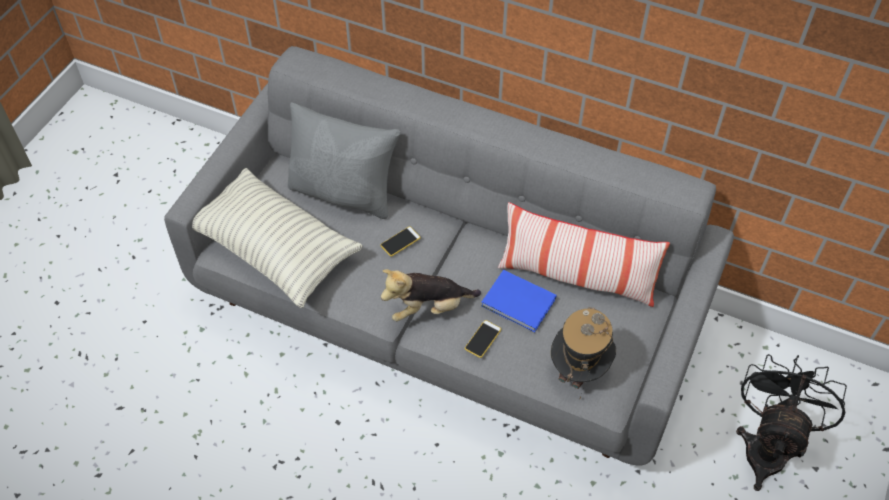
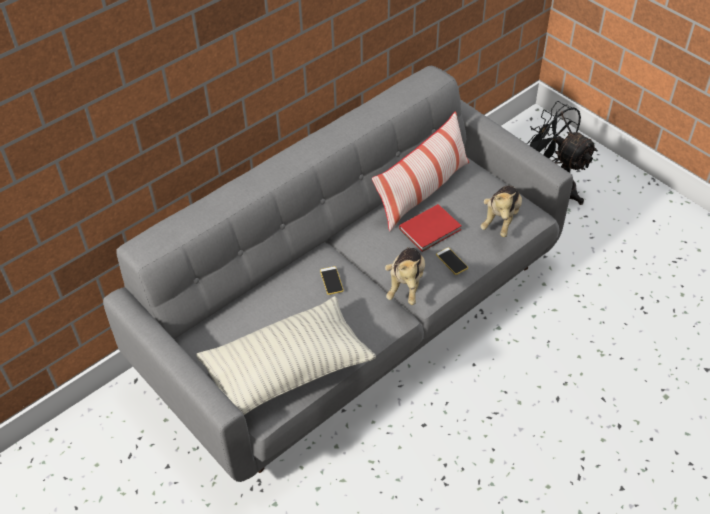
camera: 65 degrees left, 5 degrees down
grey pillow [287,102,400,219] -> none
blue book [481,270,557,332] -> red book [399,204,462,252]
hat [551,307,616,399] -> plush toy [480,185,522,237]

